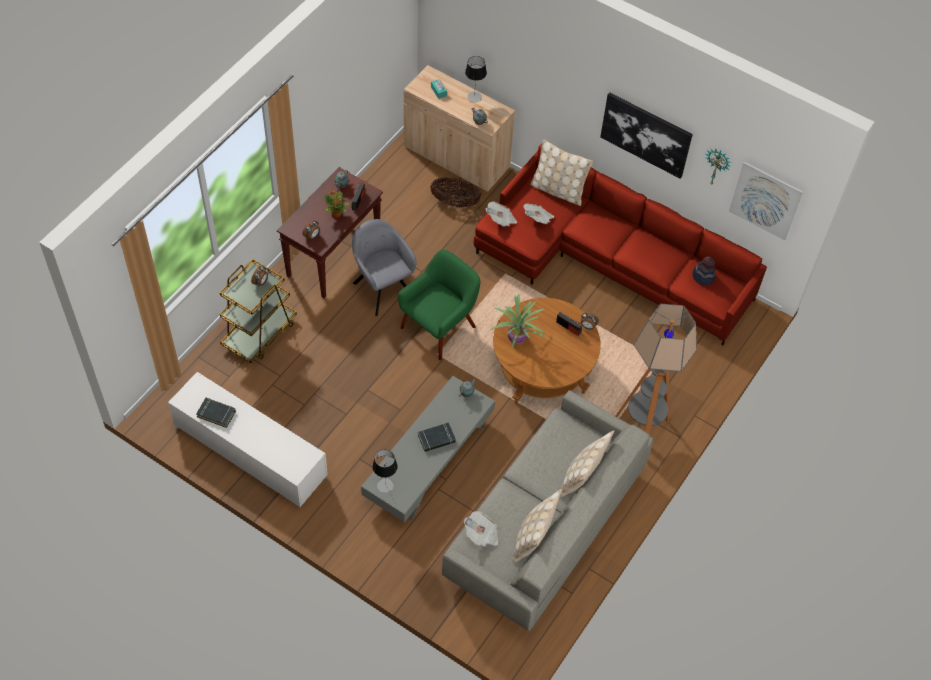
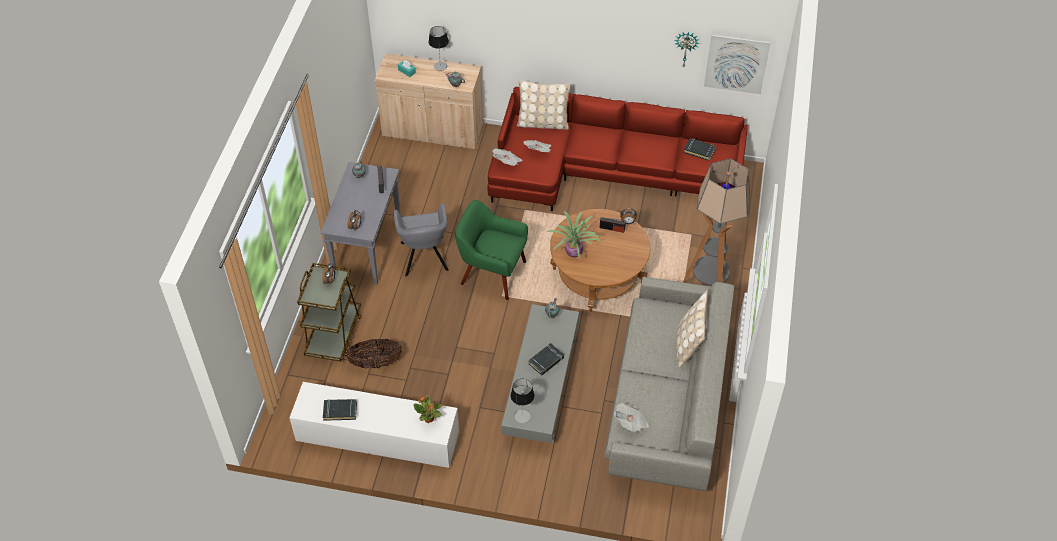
camera: 20 degrees left, 5 degrees down
brown console table [277,167,383,298] -> grey console table [321,162,401,285]
potted plant [325,190,350,217] -> potted plant moved to [414,395,442,423]
grey armchair [352,219,417,316] -> grey armchair turned 135 degrees counterclockwise [393,204,449,276]
green armchair [398,250,480,360] -> green armchair turned 90 degrees counterclockwise [455,200,528,300]
basket [430,178,482,207] -> basket moved to [346,339,402,368]
beige pillow [513,489,562,563] -> none
picture [600,92,693,179] -> none
hat [693,256,716,285] -> black book [684,138,716,161]

